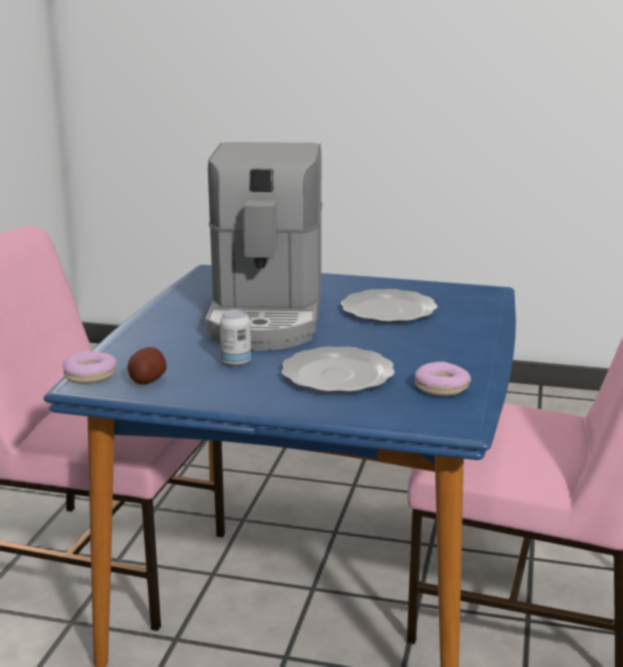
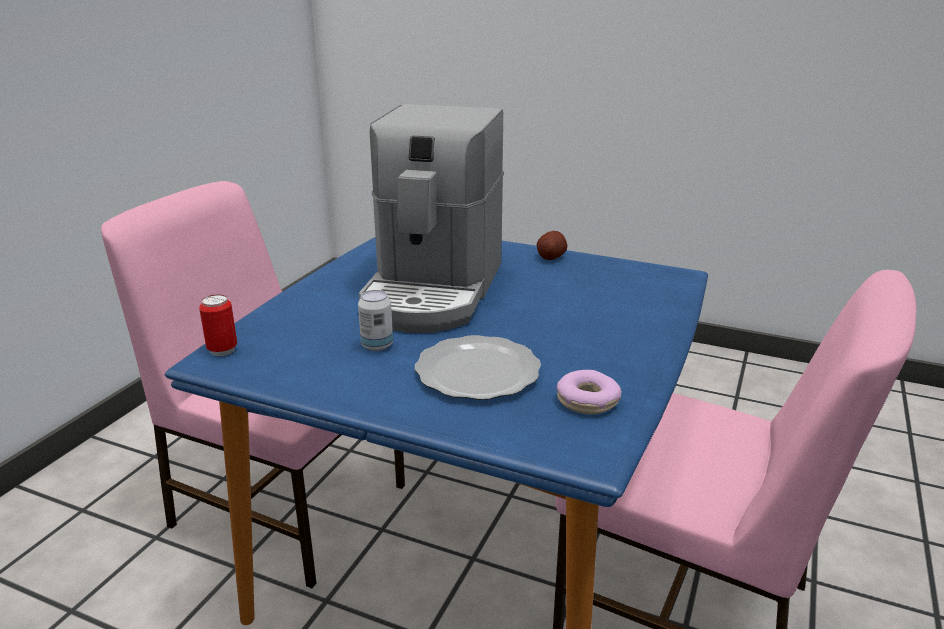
camera: 10 degrees right, 5 degrees up
donut [63,351,117,384] -> can [199,295,237,356]
potato [127,347,166,385] -> potato moved to [537,231,567,260]
plate [341,289,438,323] -> none

